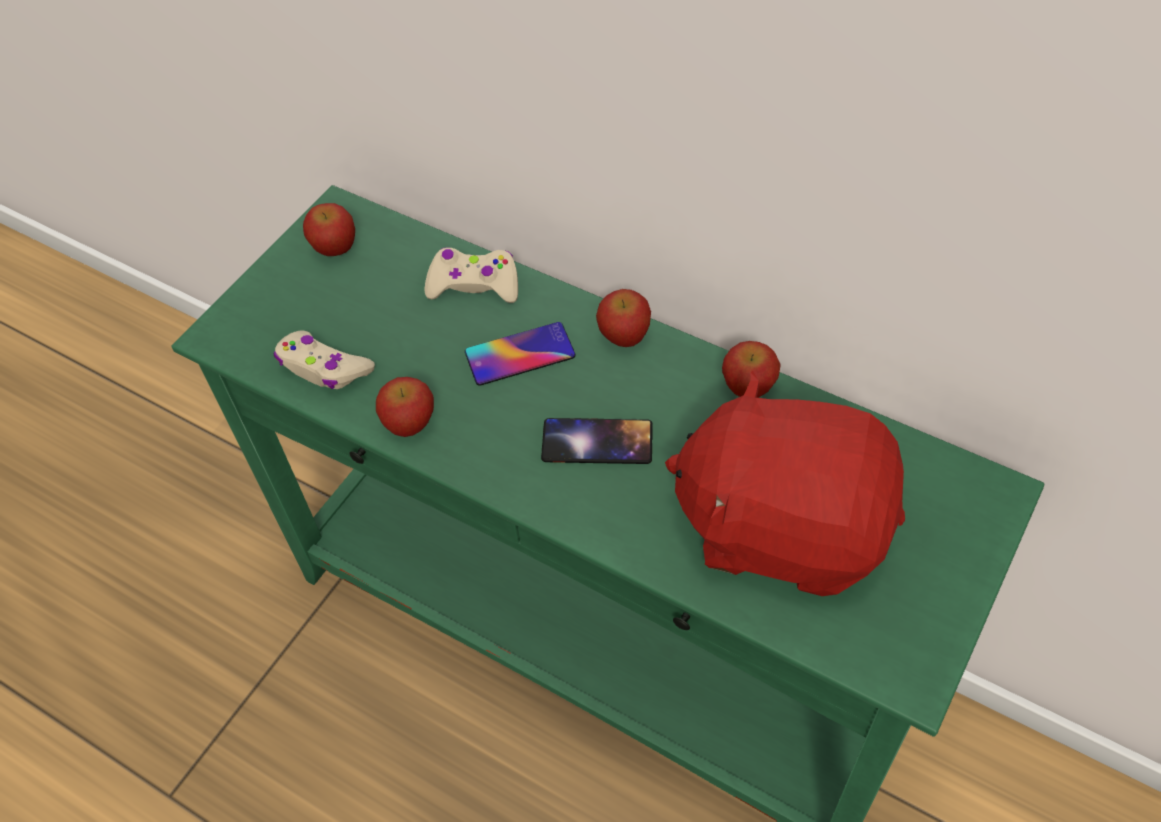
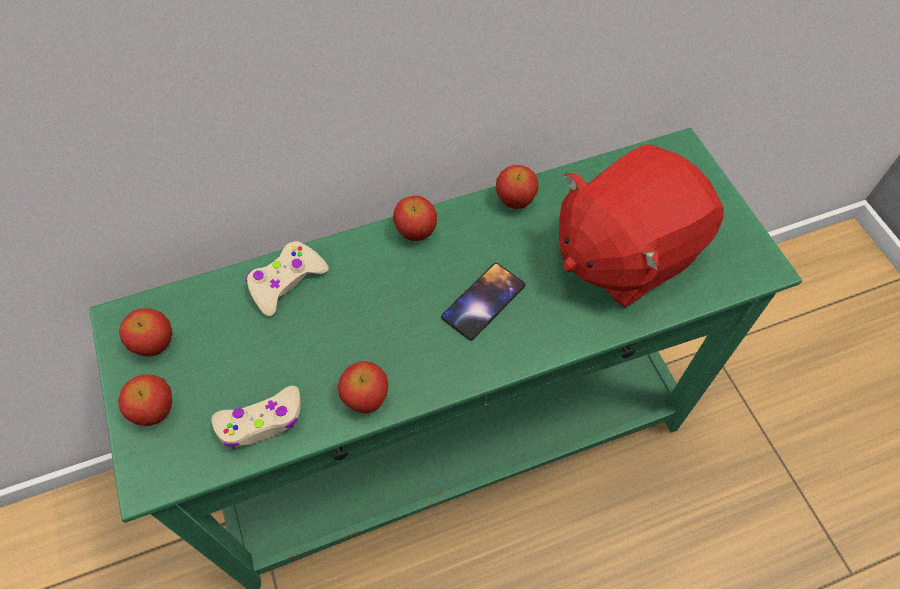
camera: 55 degrees left, 5 degrees up
phone [465,322,576,386] -> none
none -> apple [118,374,172,426]

